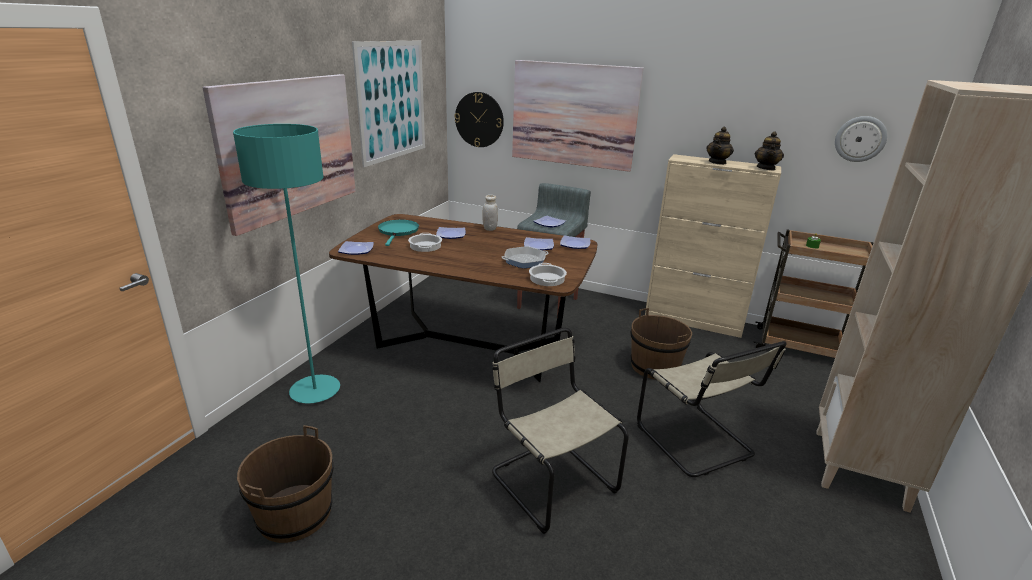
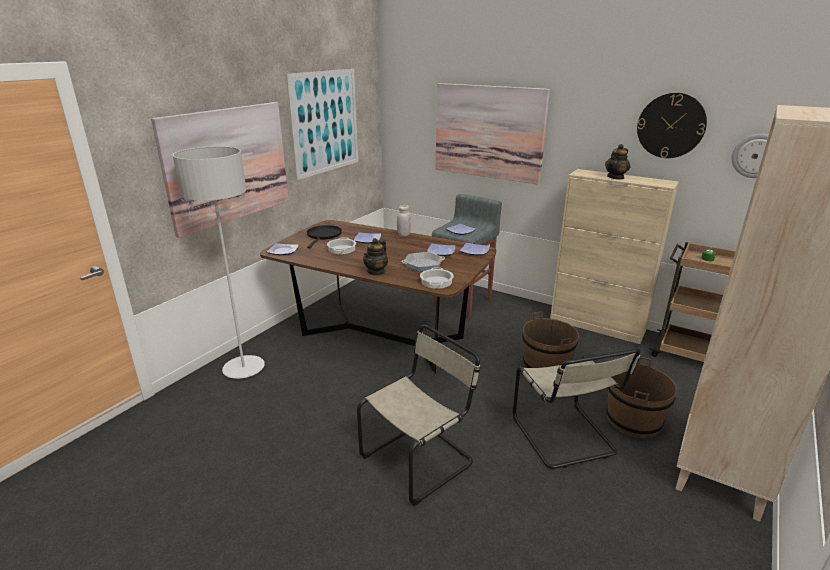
camera: 10 degrees right, 0 degrees up
turquoise floor lamp [233,124,340,403] -> grey floor lamp [173,146,265,379]
brown bucket [237,425,333,543] -> brown bucket moved to [606,357,677,438]
turquoise frying pan [378,220,419,246] -> black frying pan [307,225,342,248]
wall clock [454,92,504,147] -> wall clock moved to [637,93,707,158]
beige chair [492,328,629,534] -> beige chair turned 75 degrees clockwise [357,325,480,506]
teapot [754,131,784,170] -> teapot moved to [363,238,388,276]

